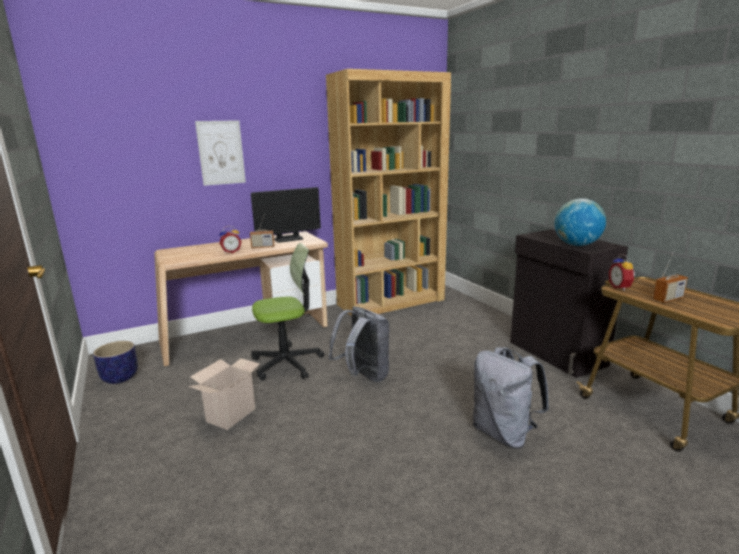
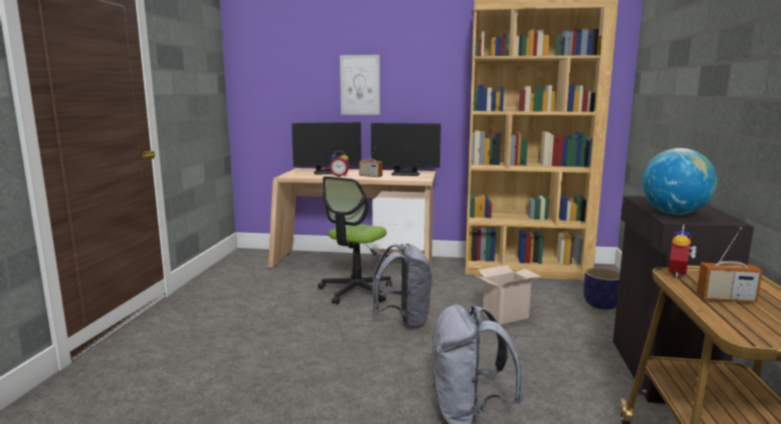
camera: 35 degrees right, 5 degrees down
planter [93,341,138,384] -> planter moved to [584,267,620,310]
cardboard box [188,358,260,430] -> cardboard box moved to [475,265,542,325]
office chair [251,243,324,380] -> office chair turned 105 degrees clockwise [318,176,392,304]
none -> monitor [292,122,361,175]

